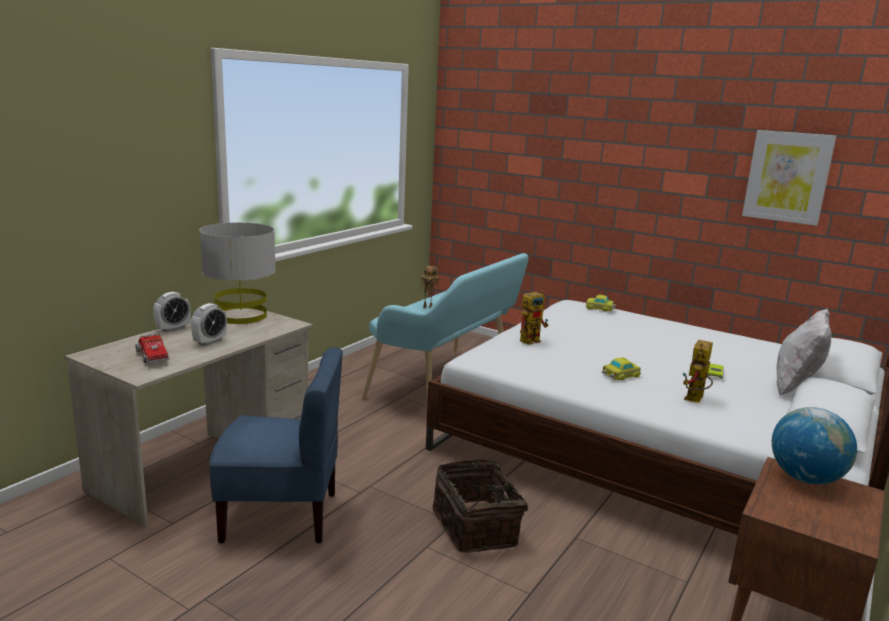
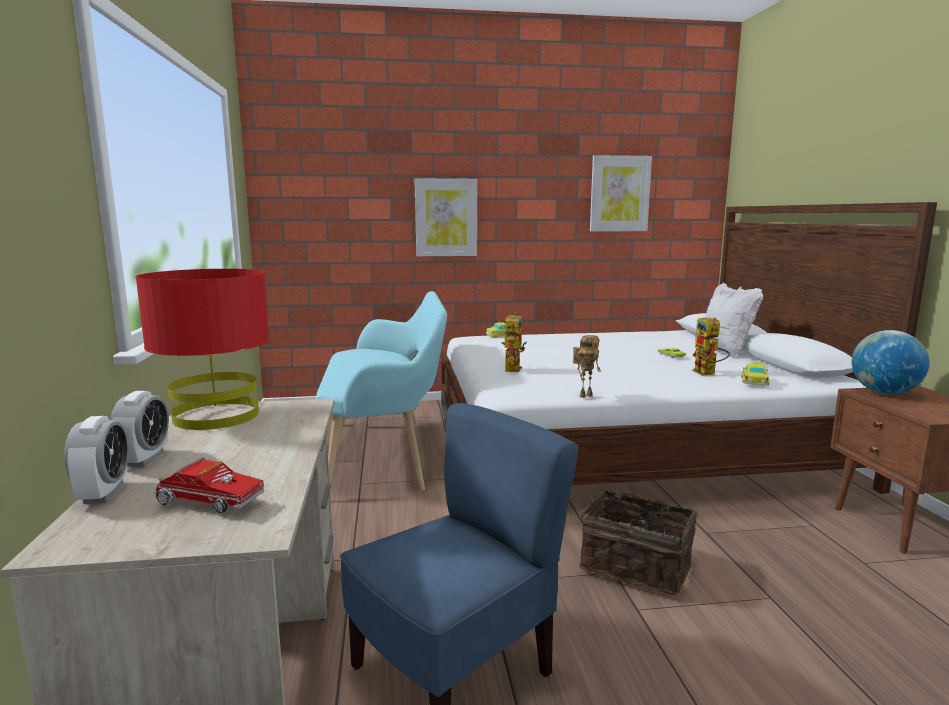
camera: 40 degrees left, 5 degrees down
alarm clock [191,303,227,346] -> alarm clock moved to [64,416,129,504]
grey table lamp [200,222,276,324] -> red table lamp [135,269,270,430]
toy robot [419,266,439,308] -> toy robot moved to [573,335,601,398]
toy car [602,358,641,380] -> toy car moved to [741,362,770,386]
none -> picture [415,178,477,256]

